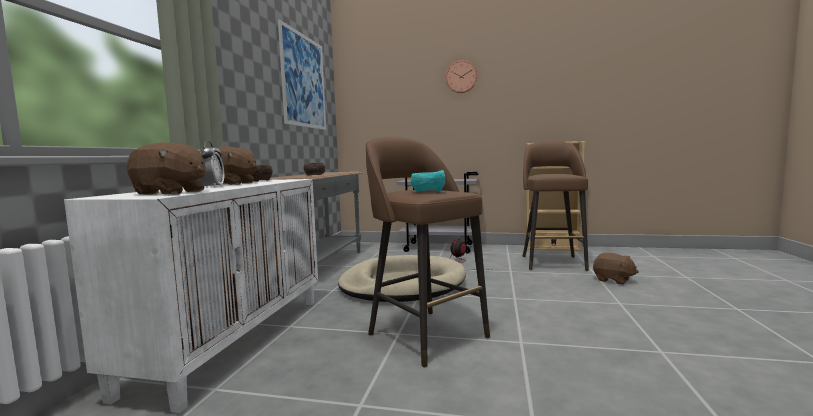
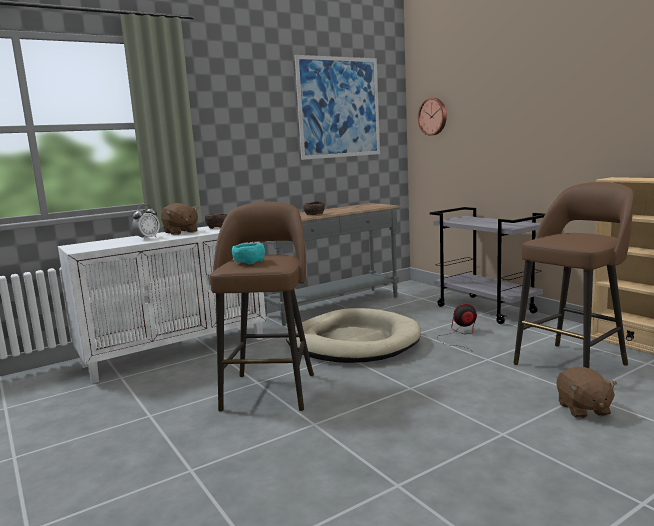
camera: 45 degrees right, 5 degrees up
brown plush toy [126,142,206,195] -> none
wall clock [446,60,477,93] -> wall clock moved to [418,98,447,135]

